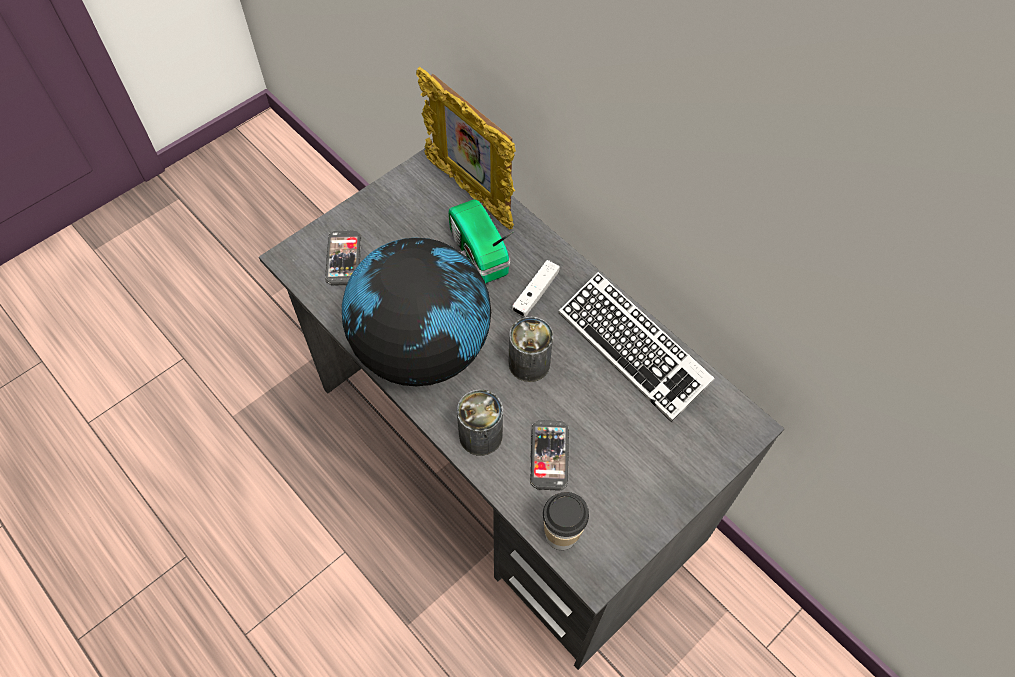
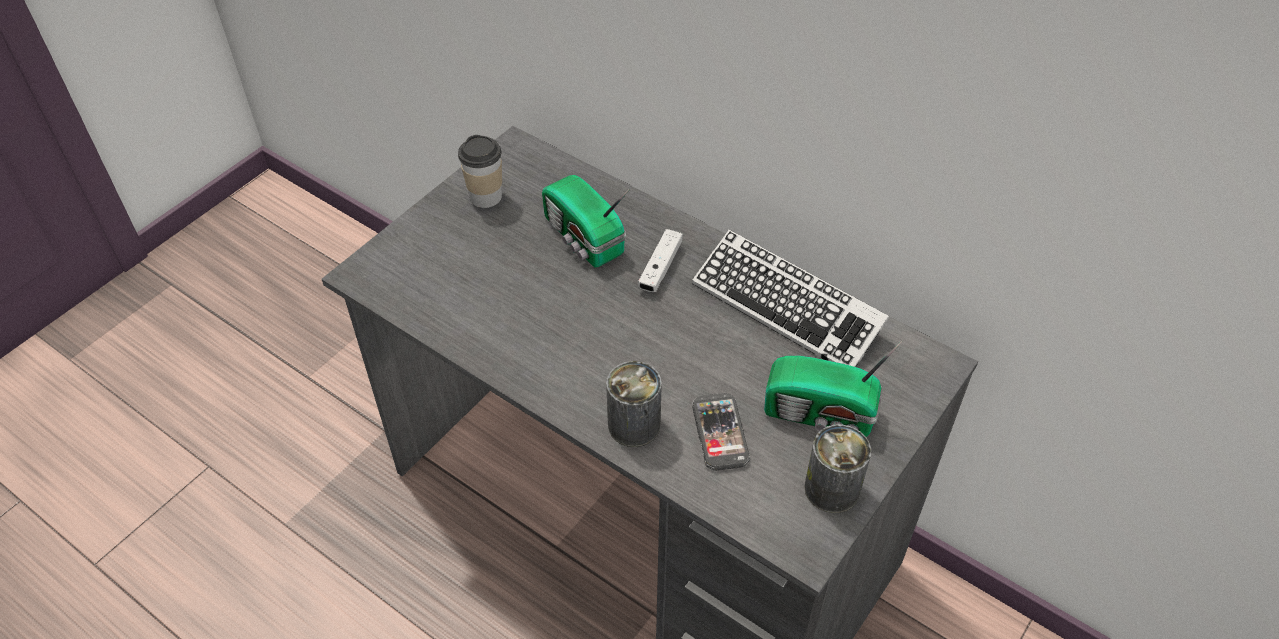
camera: 10 degrees left, 10 degrees down
phone [325,230,361,286] -> none
globe [342,238,491,386] -> none
picture frame [416,67,516,230] -> none
can [509,317,553,382] -> can moved to [804,424,871,513]
cup [543,492,589,550] -> cup moved to [458,135,502,208]
none -> radio [764,341,903,437]

